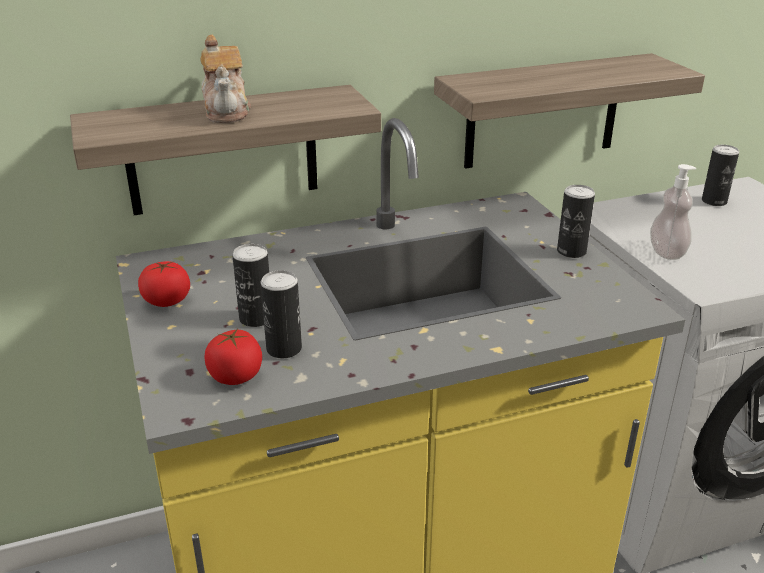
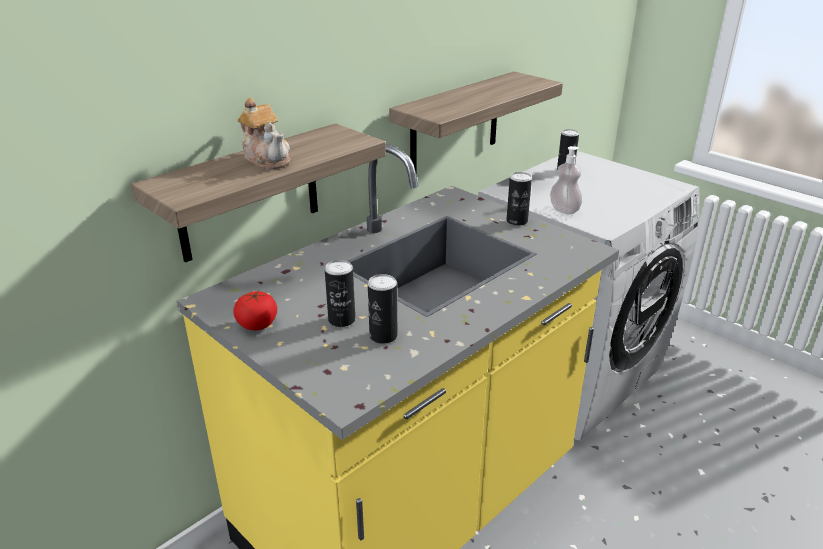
camera: 25 degrees left, 0 degrees up
tomato [204,329,262,385] -> none

